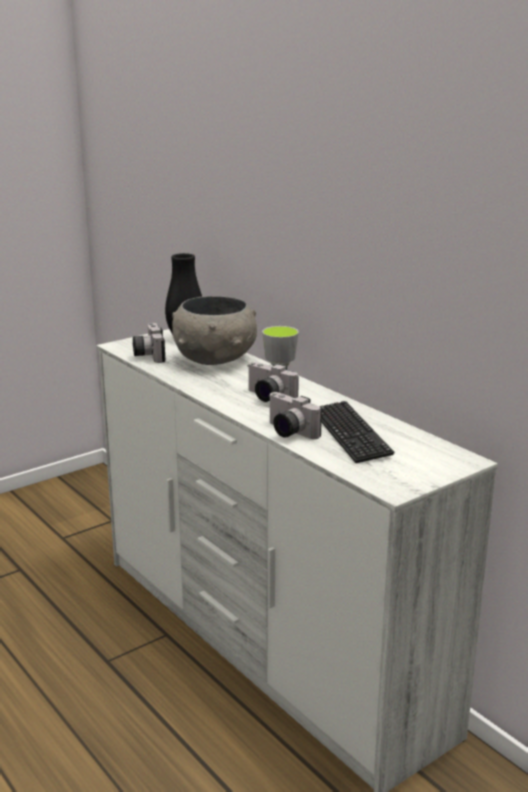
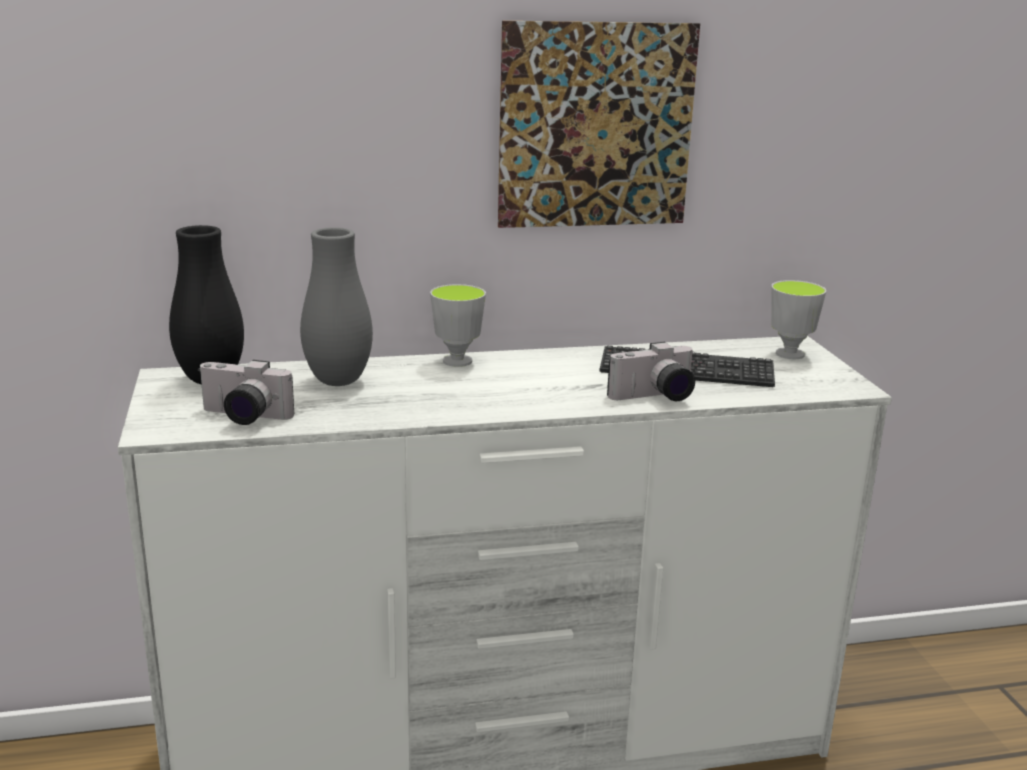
camera: 65 degrees left, 0 degrees up
grey bowl [172,296,257,365] -> grey vase [300,227,373,386]
camera [248,362,299,402] -> none
none -> picture [498,21,700,228]
none -> cup [771,280,826,359]

